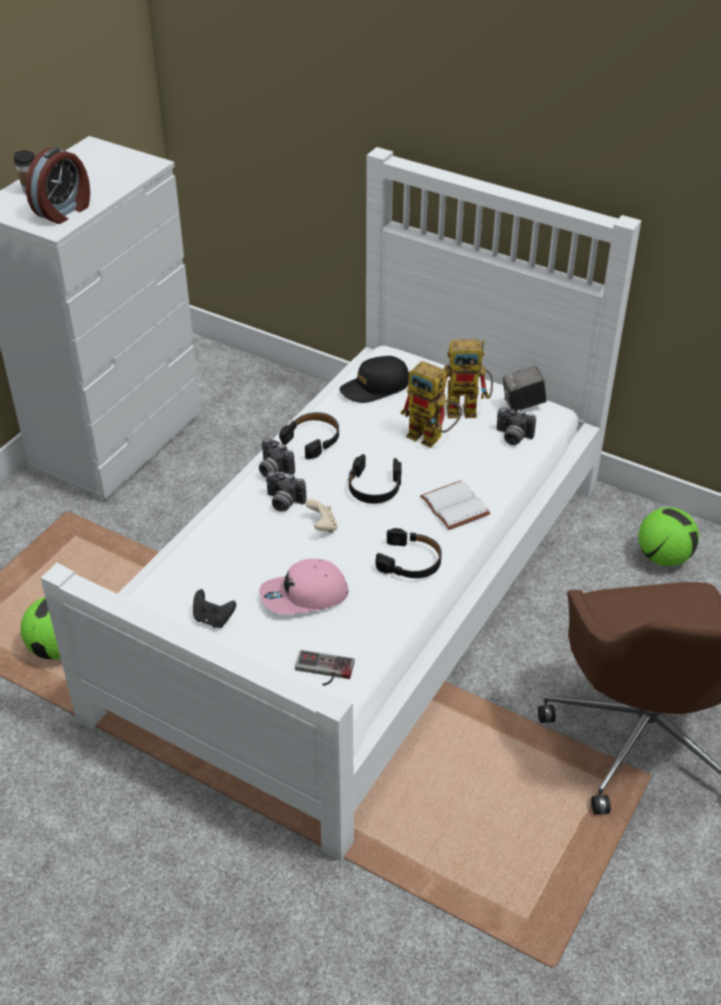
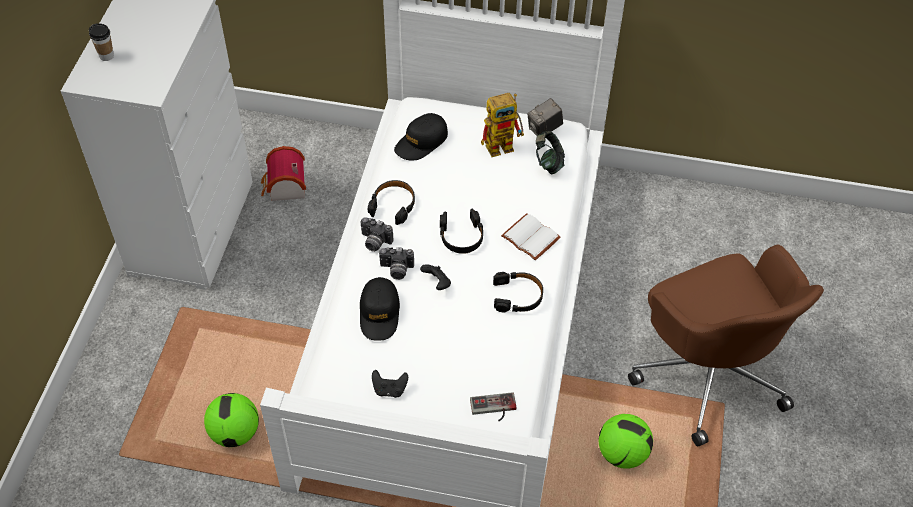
camera: 20 degrees left, 10 degrees up
alarm clock [26,147,90,224] -> none
pink cap [260,559,349,614] -> none
beige game controller [306,499,338,533] -> black game controller [420,264,451,290]
toy robot [400,361,462,448] -> none
camera [496,407,536,445] -> headphones [536,131,565,174]
football [638,507,699,566] -> football moved to [598,414,653,469]
none -> toy house [261,146,306,201]
none -> black cap [360,277,400,341]

